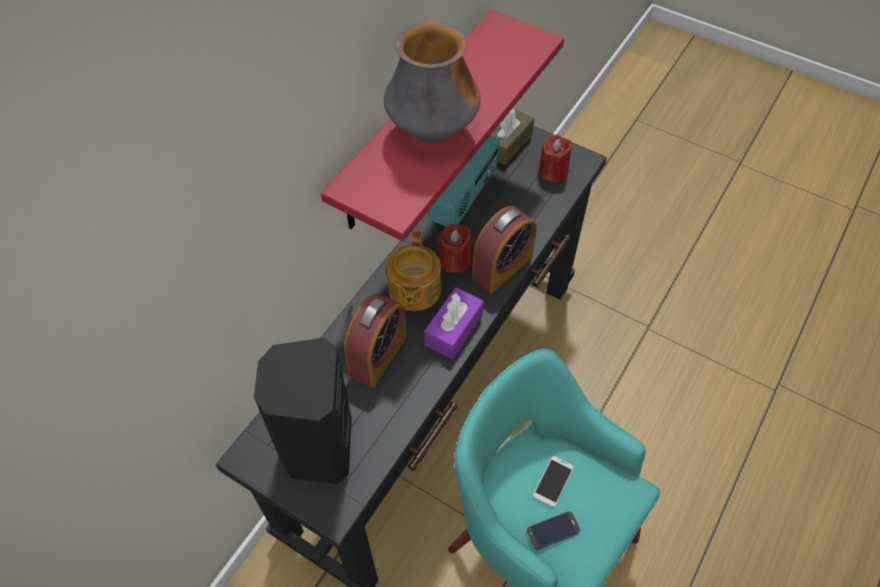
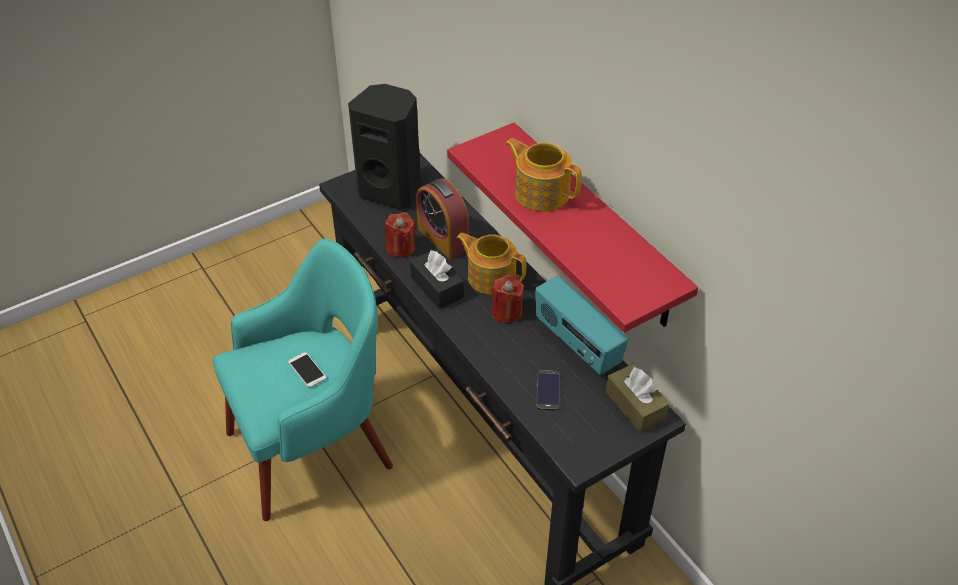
camera: 115 degrees right, 10 degrees down
vase [384,21,481,144] -> teapot [505,138,582,212]
purple tissue box [424,287,484,359] -> black tissue box [410,250,464,309]
alarm clock [472,206,537,293] -> none
phone [527,511,580,550] -> phone moved to [536,370,560,410]
red candle [539,135,573,182] -> red candle moved to [385,212,416,258]

